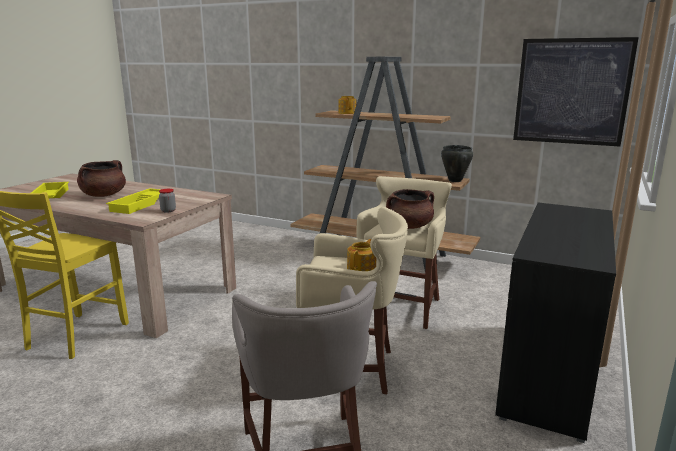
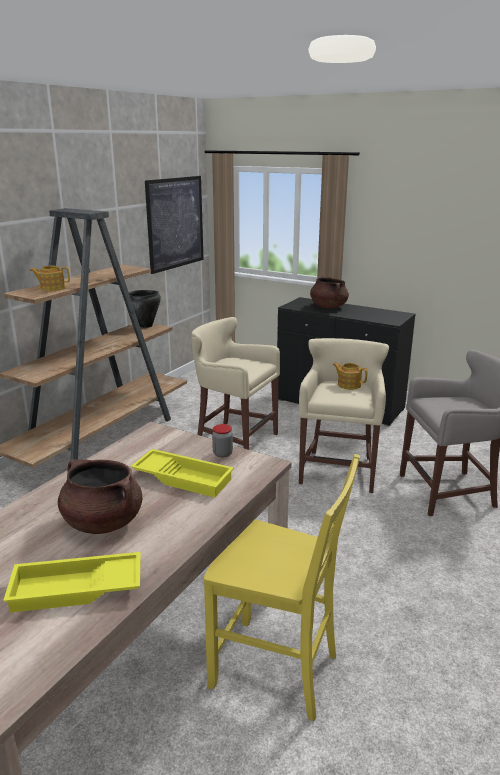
camera: 85 degrees left, 5 degrees up
brown cooking pot [386,189,434,229] -> brown cooking pot moved to [310,276,349,308]

